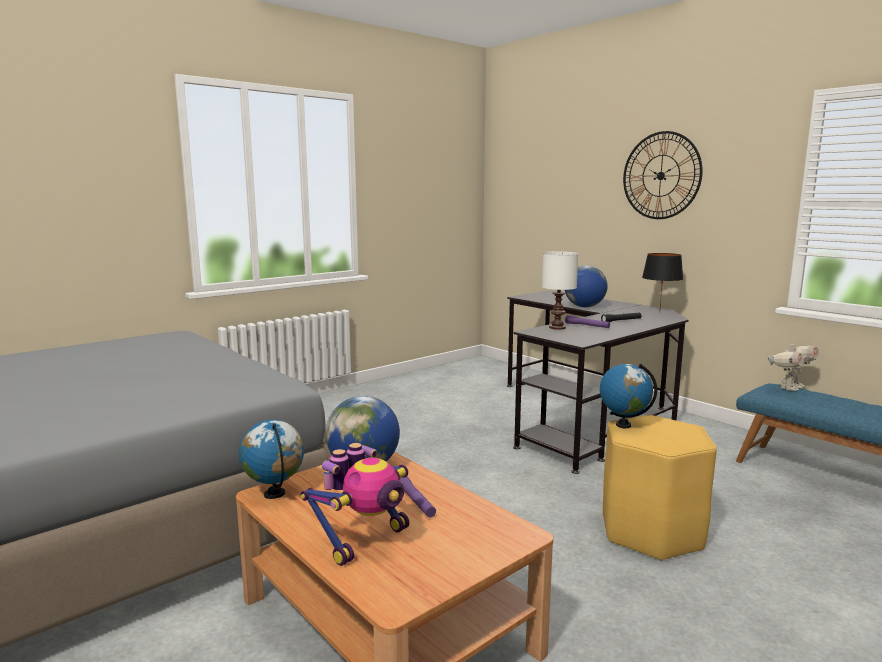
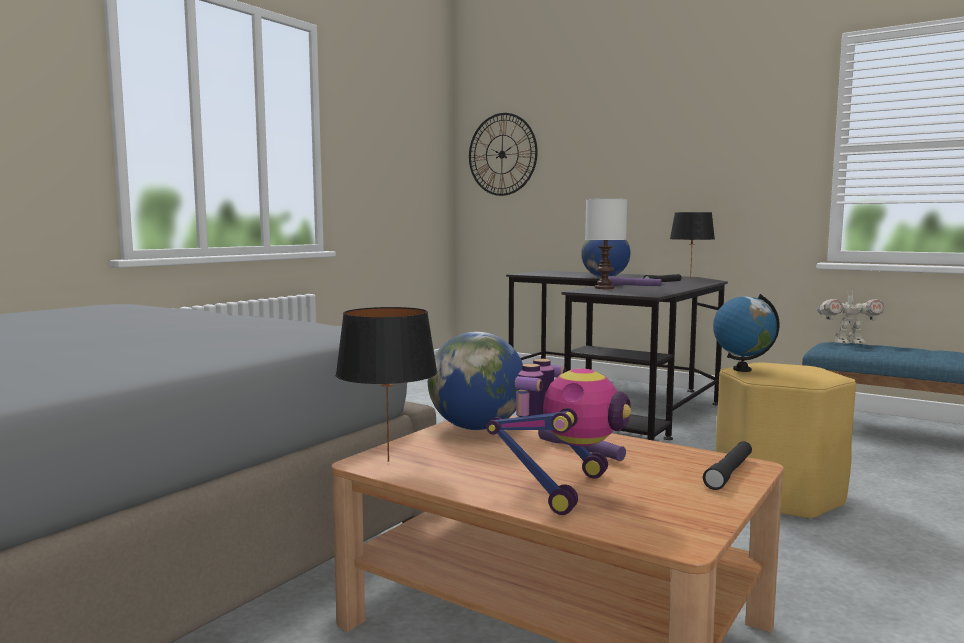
camera: 15 degrees left, 5 degrees down
globe [239,420,304,499] -> black table lamp [335,307,438,462]
wall clock [623,131,703,219] -> wall clock moved to [469,113,538,196]
toy robot [768,341,819,391] -> toy robot turned 60 degrees clockwise [817,291,884,344]
none -> black flashlight [703,441,752,490]

